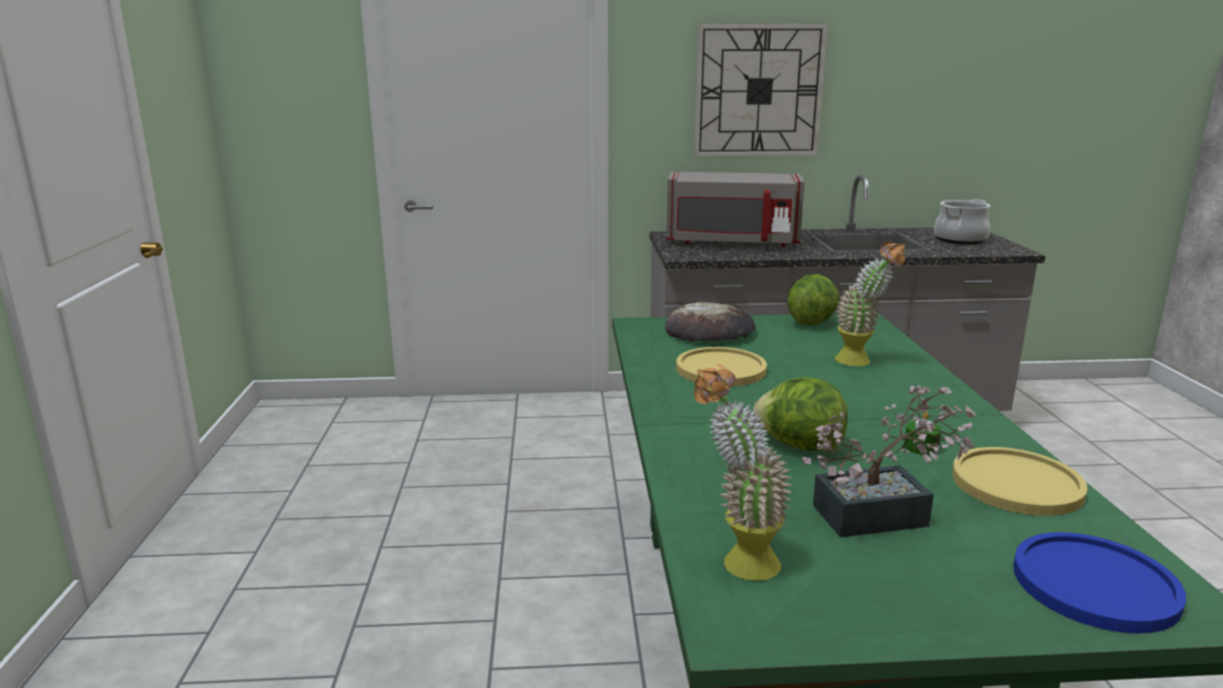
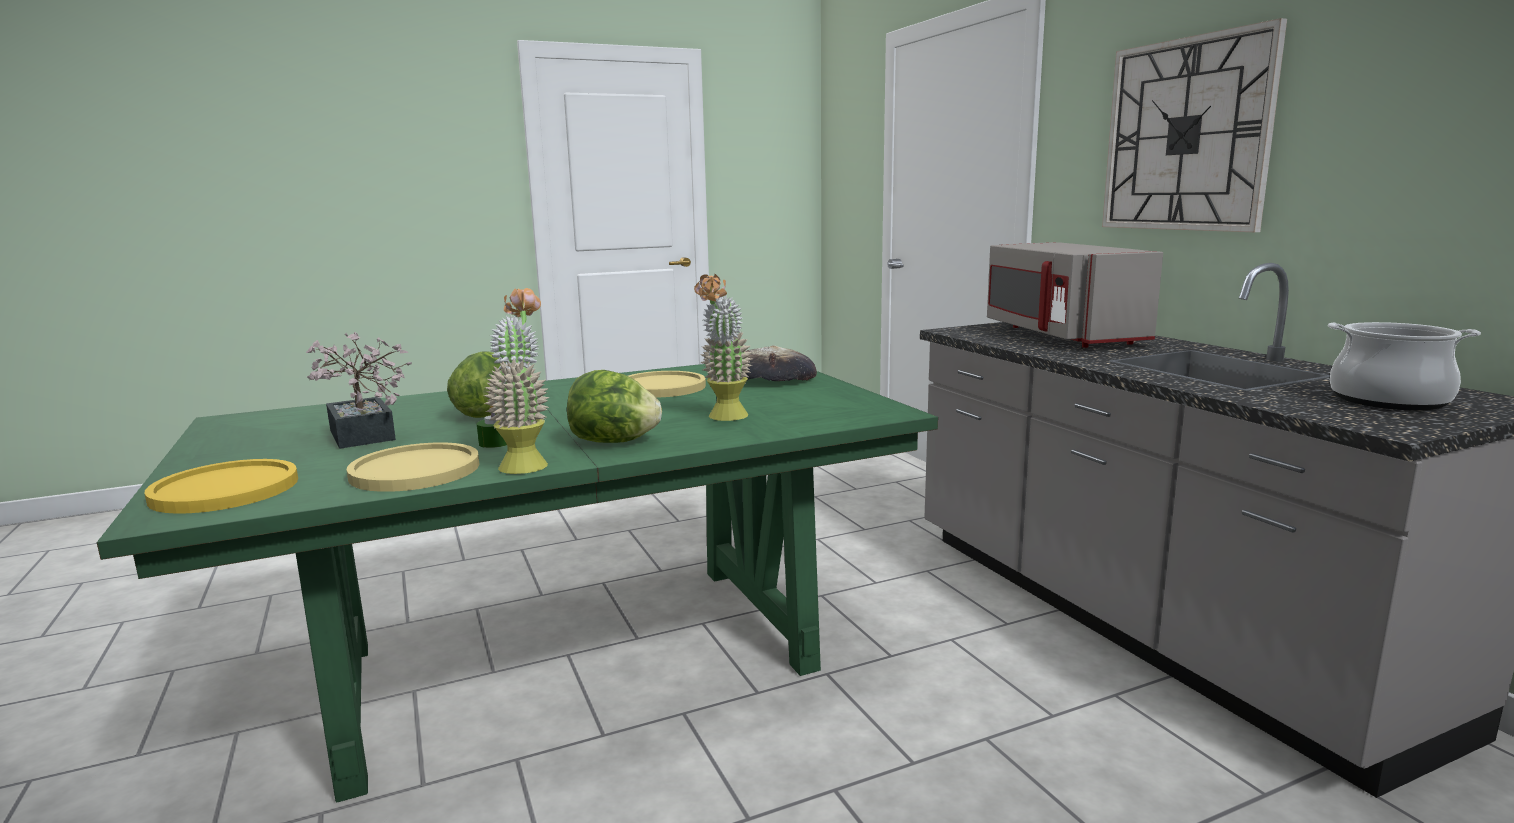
camera: 70 degrees right, 5 degrees down
potted plant [694,364,792,581] -> potted plant moved to [483,288,550,474]
lettuce [788,274,840,326] -> lettuce moved to [567,370,662,443]
blue plate [1013,532,1186,634] -> yellow plate [145,459,298,514]

